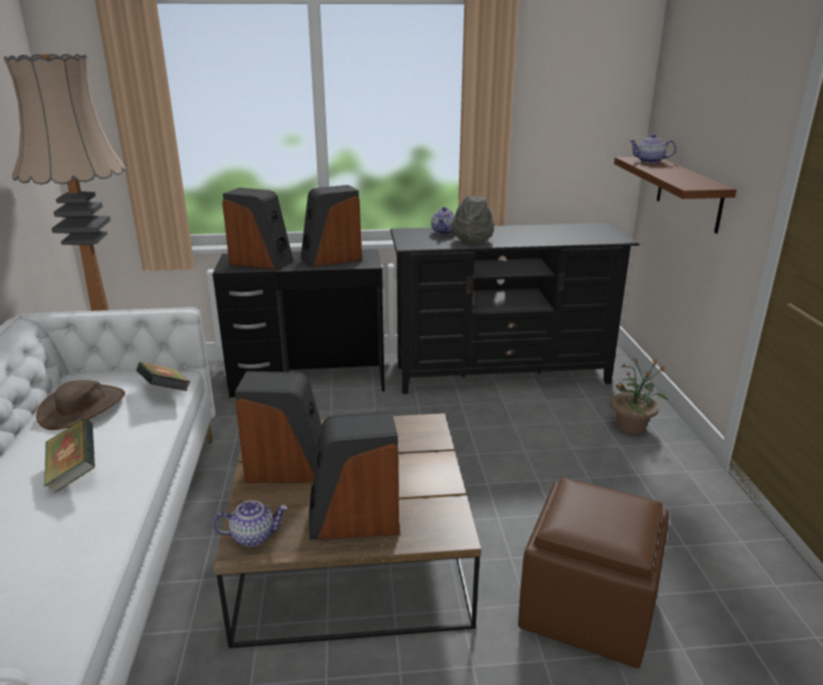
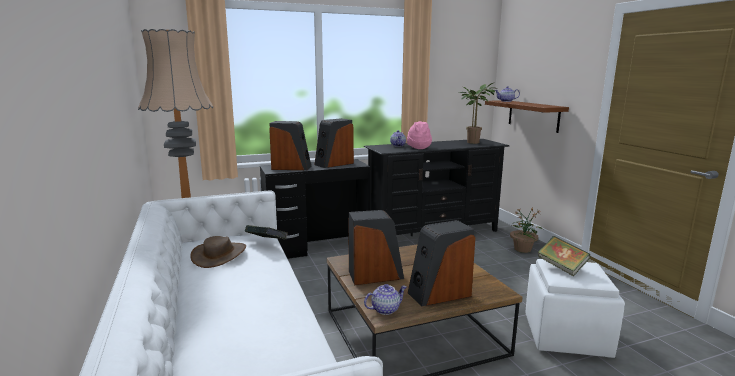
camera: 15 degrees left, 10 degrees down
book [44,418,95,493] -> book moved to [538,236,590,277]
grey hat [452,195,494,244] -> pink hat [407,121,432,149]
brown ottoman [518,477,669,668] -> white ottoman [525,259,625,358]
none -> potted plant [459,82,498,144]

